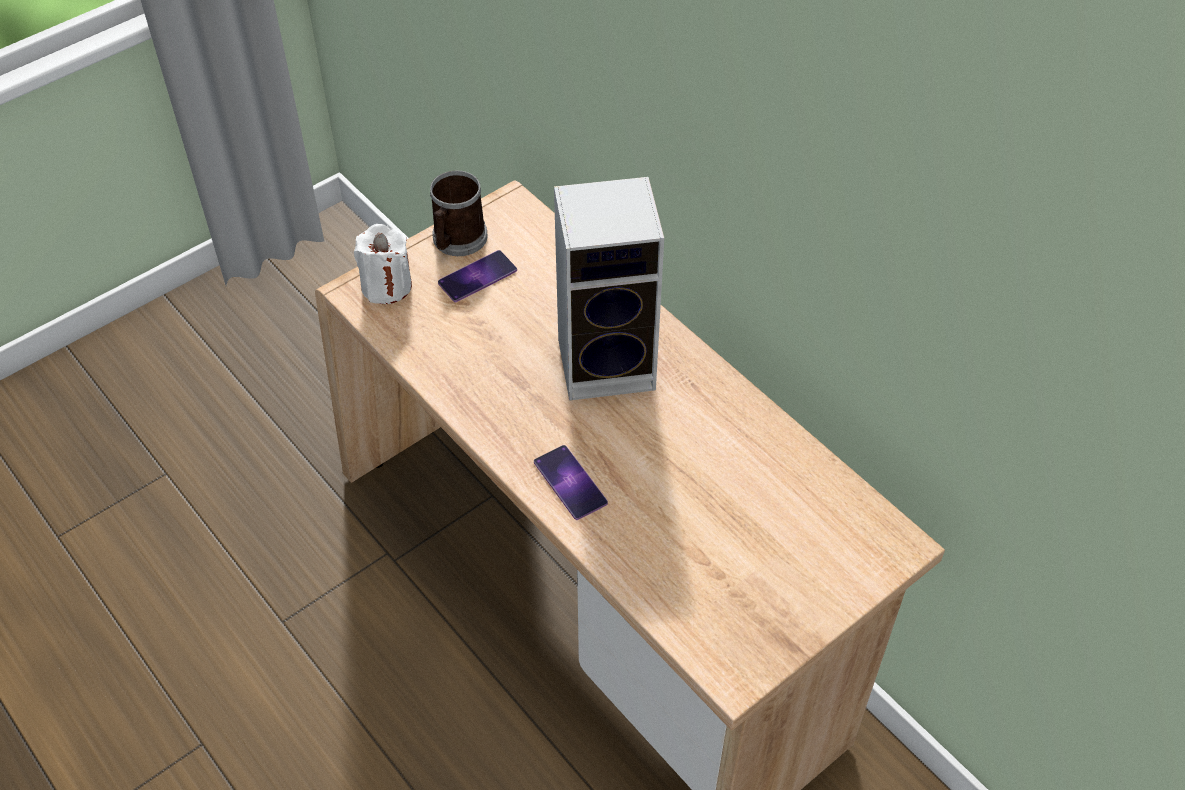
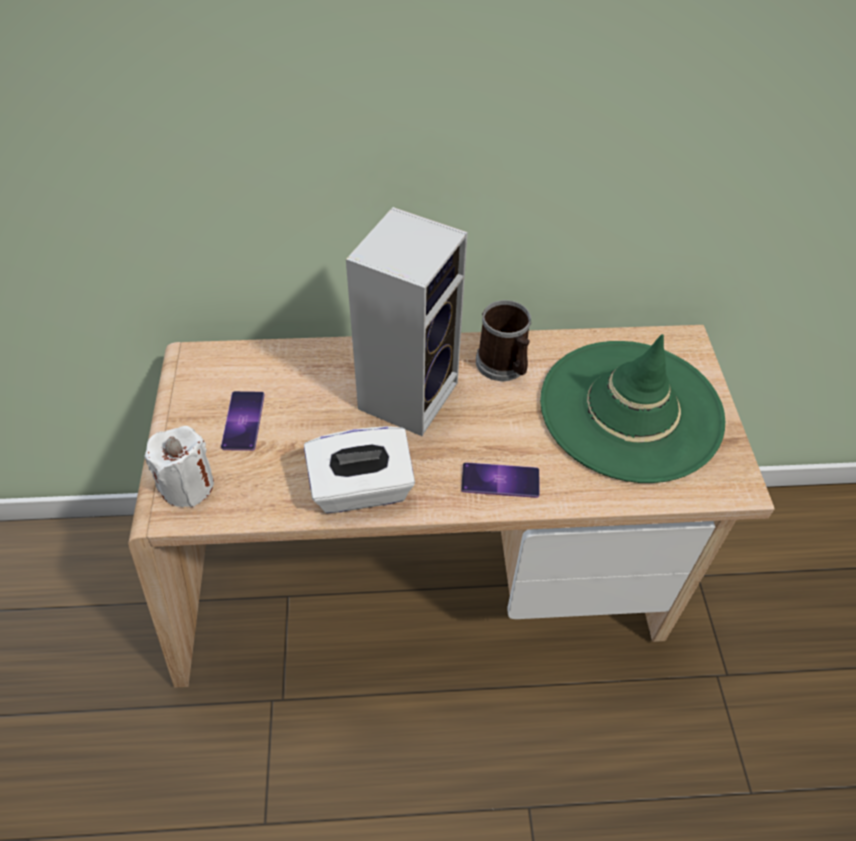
camera: 55 degrees left, 0 degrees up
mug [430,170,487,256] -> mug moved to [476,300,531,381]
none -> white tissue box [304,426,415,513]
none -> green hat [540,334,725,483]

